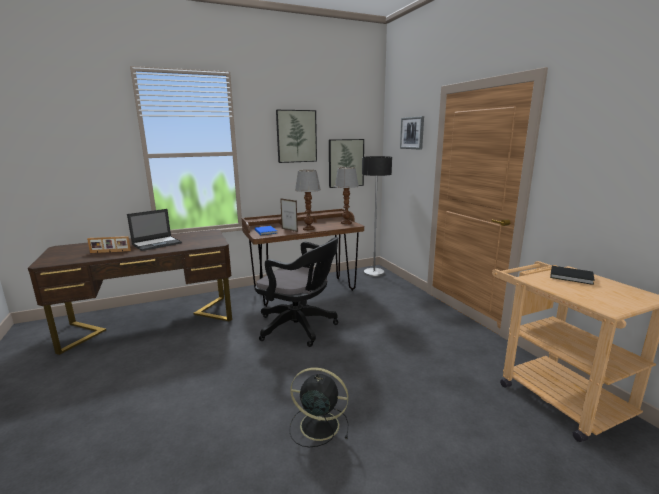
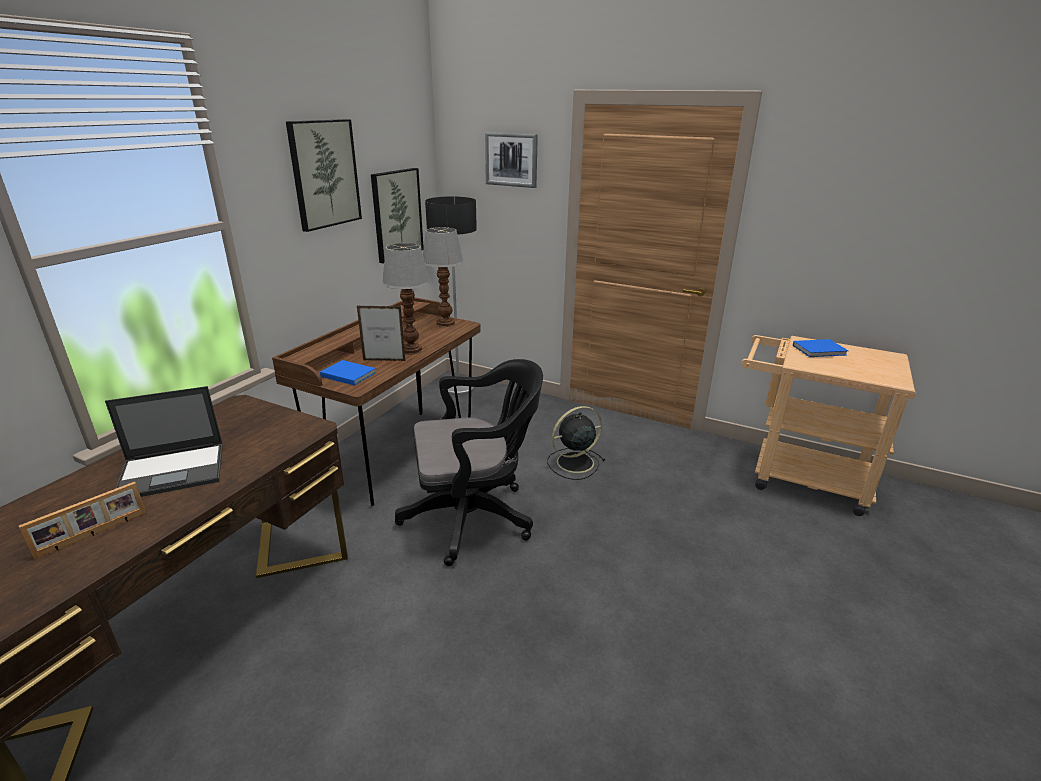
camera: 40 degrees left, 10 degrees up
laptop [127,209,182,251] -> laptop turned 60 degrees clockwise [105,386,223,497]
black fan [290,367,349,447] -> black fan moved to [547,406,606,480]
black book [550,266,595,285] -> blue book [793,339,848,357]

